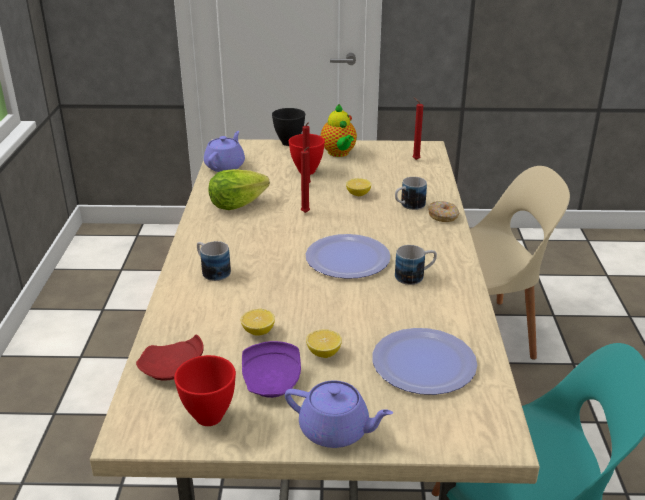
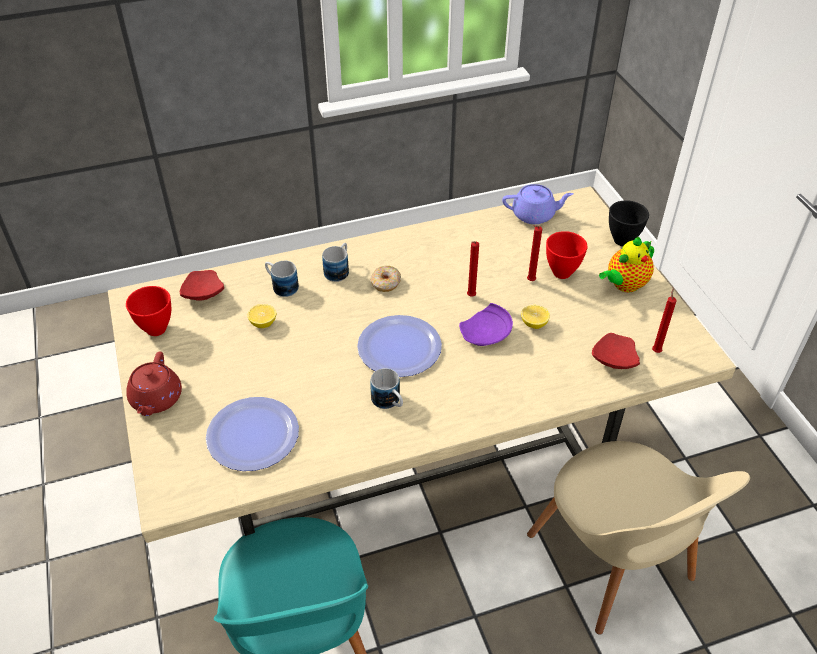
camera: 70 degrees right, 15 degrees up
lettuce [209,169,270,210] -> none
purple plate [242,341,301,398] -> purple plate moved to [459,303,513,346]
purple teapot [285,381,393,448] -> red teapot [126,352,182,416]
lemon [306,329,342,358] -> none
mug [395,177,427,210] -> mug moved to [265,261,299,297]
donut [428,201,459,222] -> donut moved to [370,266,401,292]
none -> red plate [592,333,640,369]

